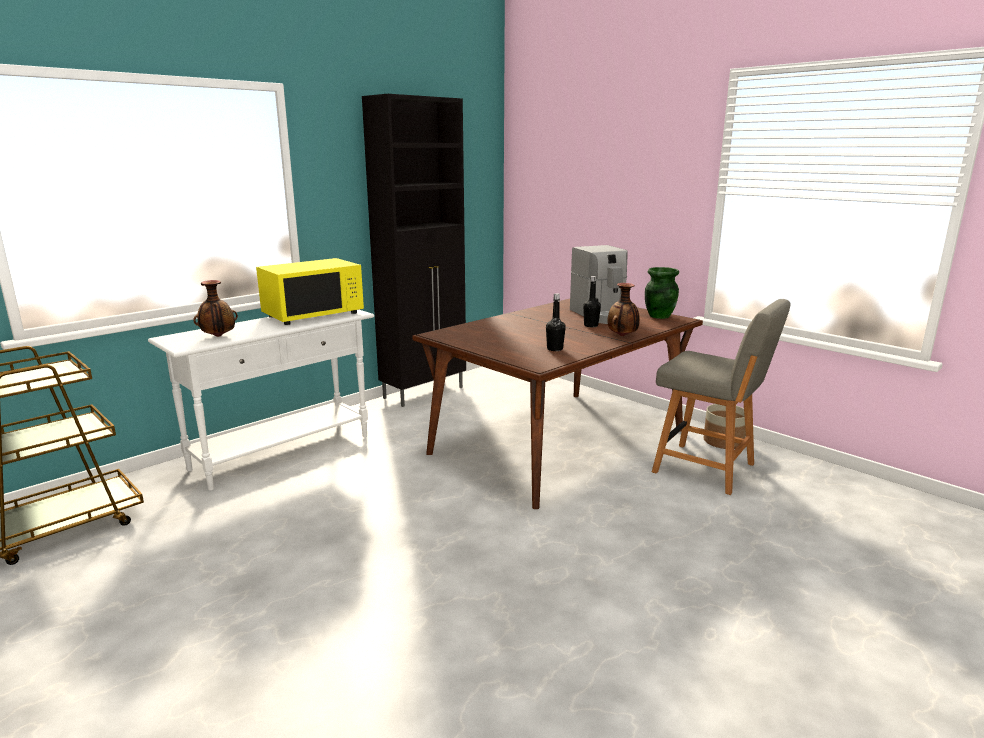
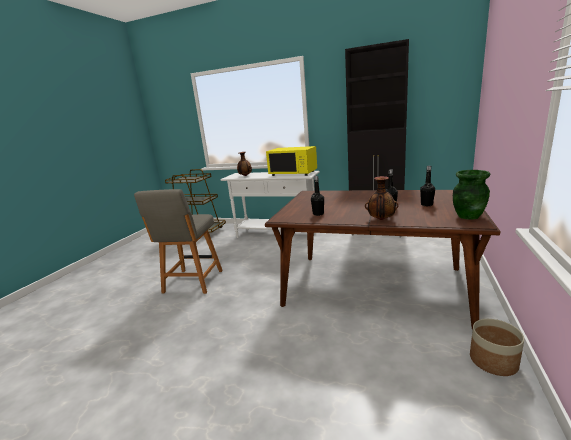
camera: 65 degrees right, 0 degrees up
coffee machine [570,245,628,324] -> black bottle [420,166,435,206]
grey chair [652,299,791,495] -> grey chair moved to [134,189,223,294]

